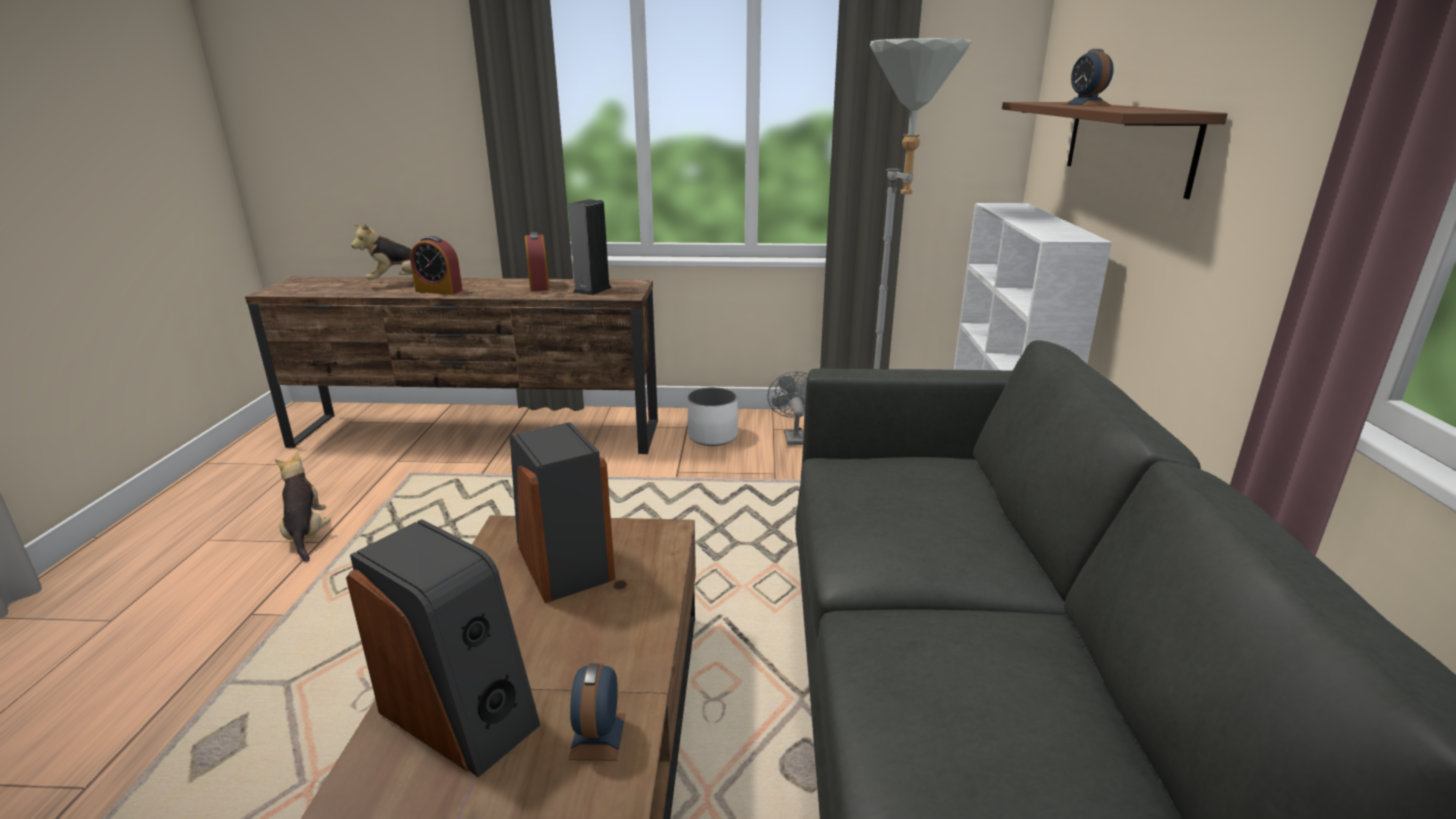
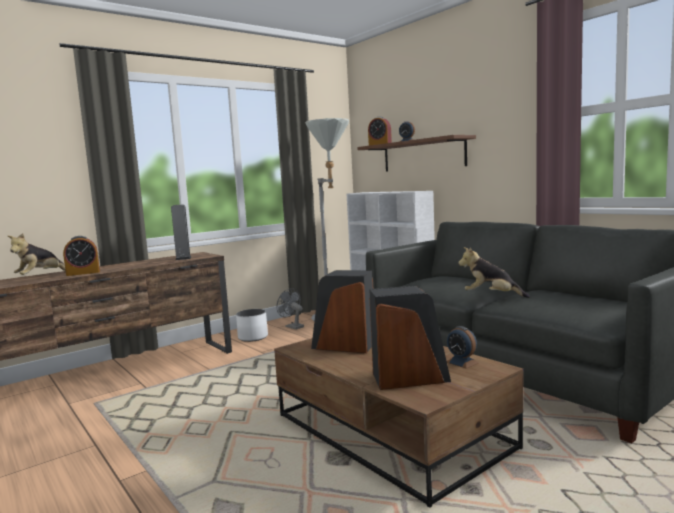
camera: 40 degrees left, 15 degrees down
plush toy [275,452,331,562] -> plush toy moved to [458,247,530,298]
alarm clock [525,232,549,291] -> alarm clock moved to [368,117,392,146]

